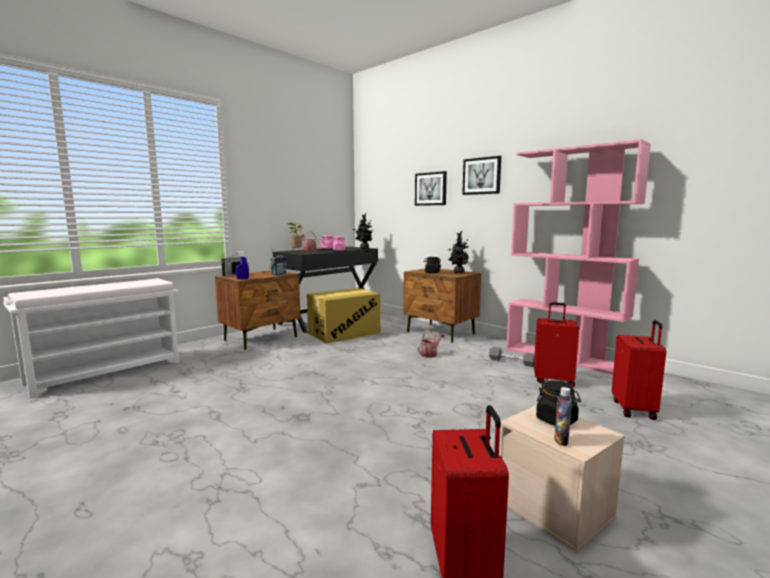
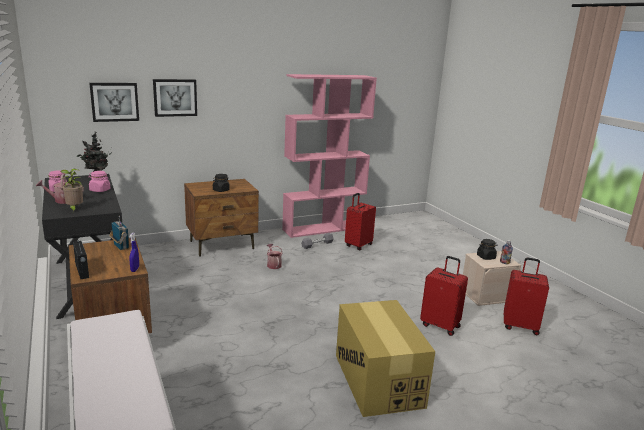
camera: 70 degrees left, 10 degrees up
cardboard box [307,288,380,343] -> cardboard box moved to [336,300,435,417]
potted plant [448,231,471,273] -> none
picture [462,156,501,195] -> picture moved to [89,83,139,122]
red suitcase [612,320,666,420] -> red suitcase moved to [420,256,468,336]

